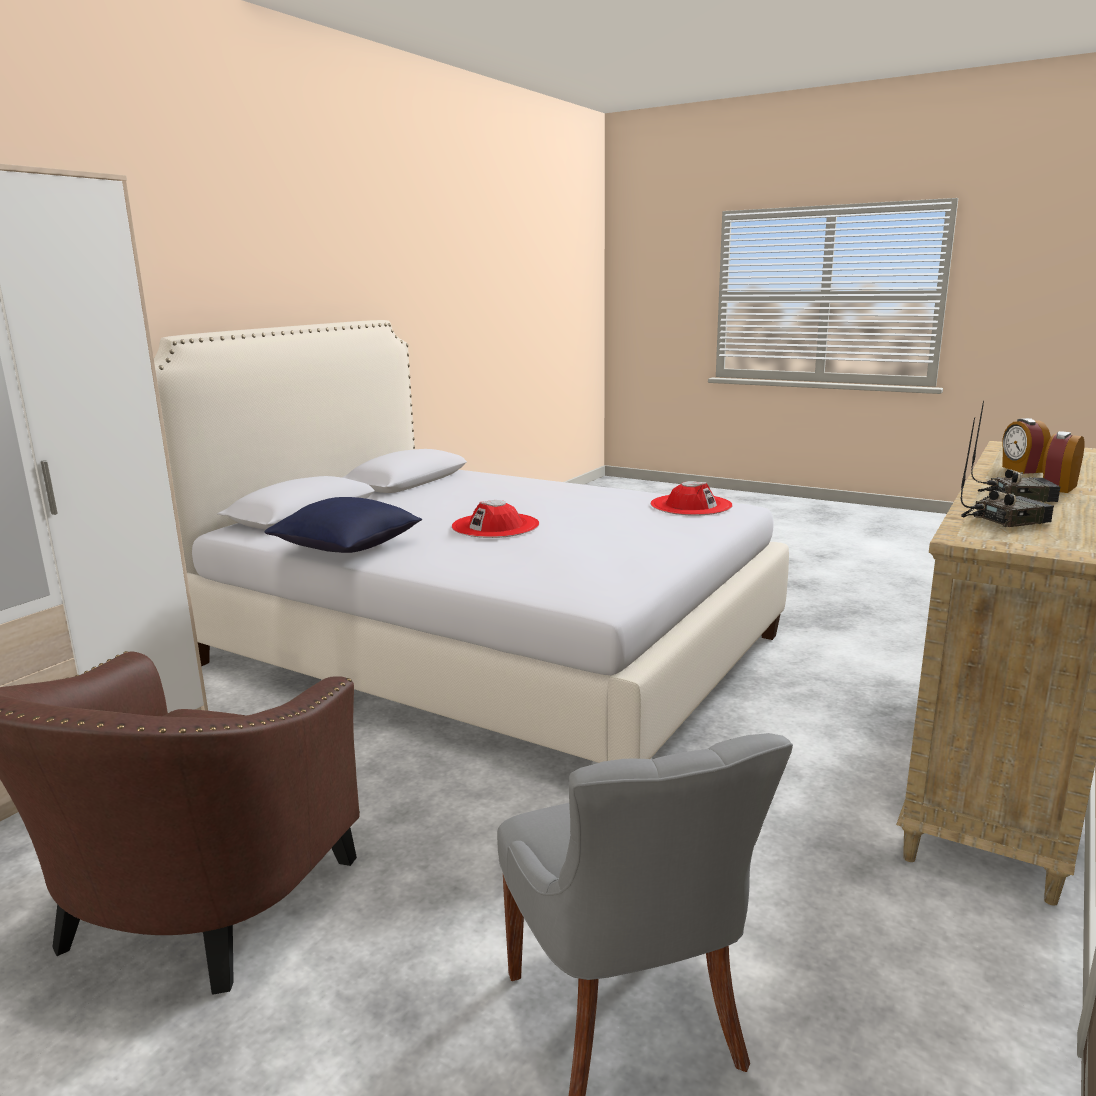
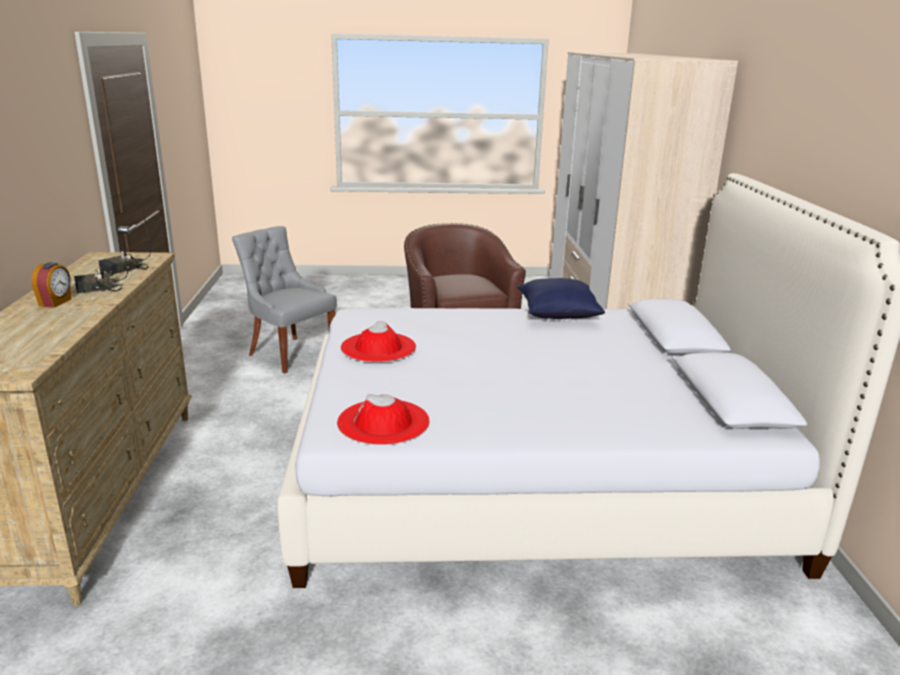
camera: 145 degrees right, 5 degrees up
red hat [452,500,539,538] -> red hat moved to [341,321,416,362]
alarm clock [1002,418,1051,474] -> none

